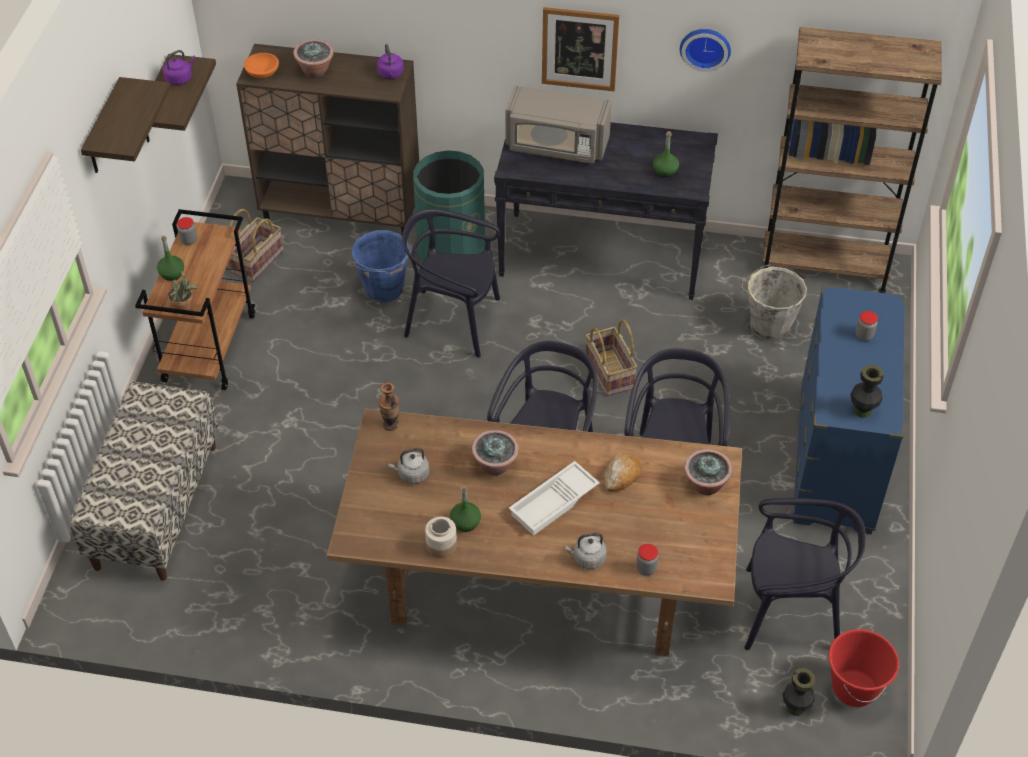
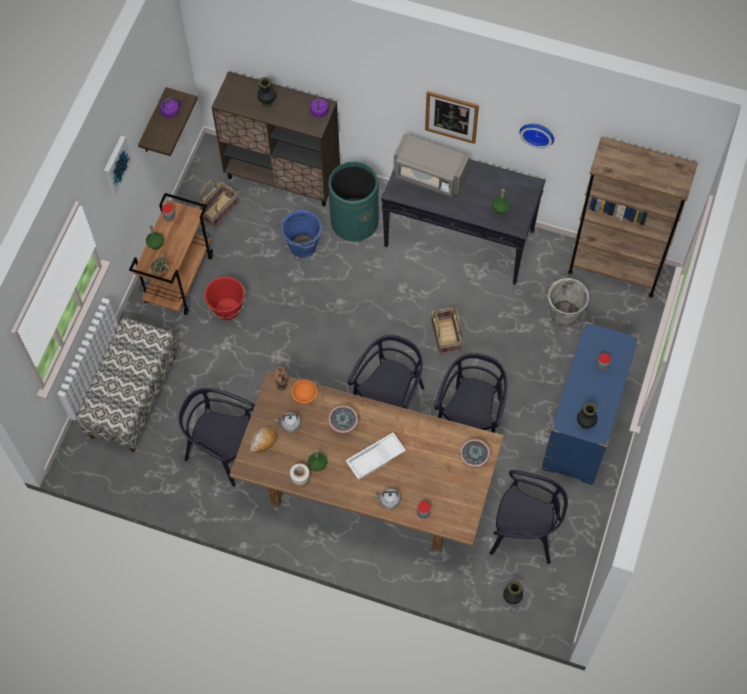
camera: 10 degrees right, 15 degrees up
shelf [81,77,171,173] -> picture [104,136,133,195]
orange bowl [244,53,279,78] -> orange bowl moved to [291,380,317,404]
potted plant [293,39,334,78] -> black vase [257,77,276,108]
black chair [402,209,500,357] -> black chair moved to [179,388,255,487]
bread [605,453,642,491] -> bread moved to [250,427,276,453]
red bucket [828,629,899,707] -> red bucket moved to [204,277,245,320]

